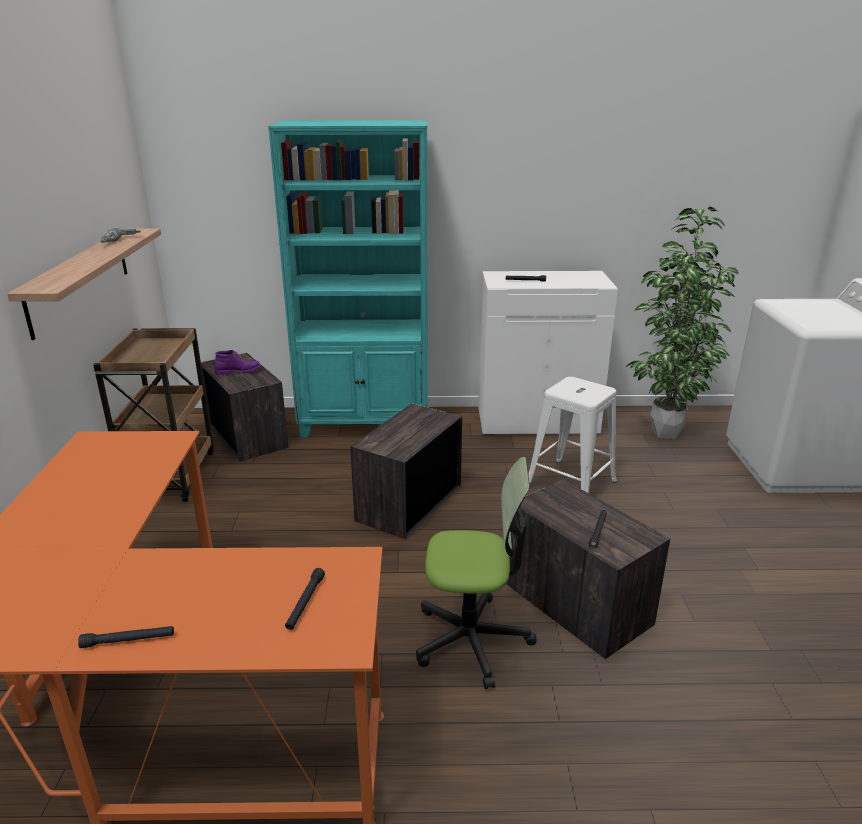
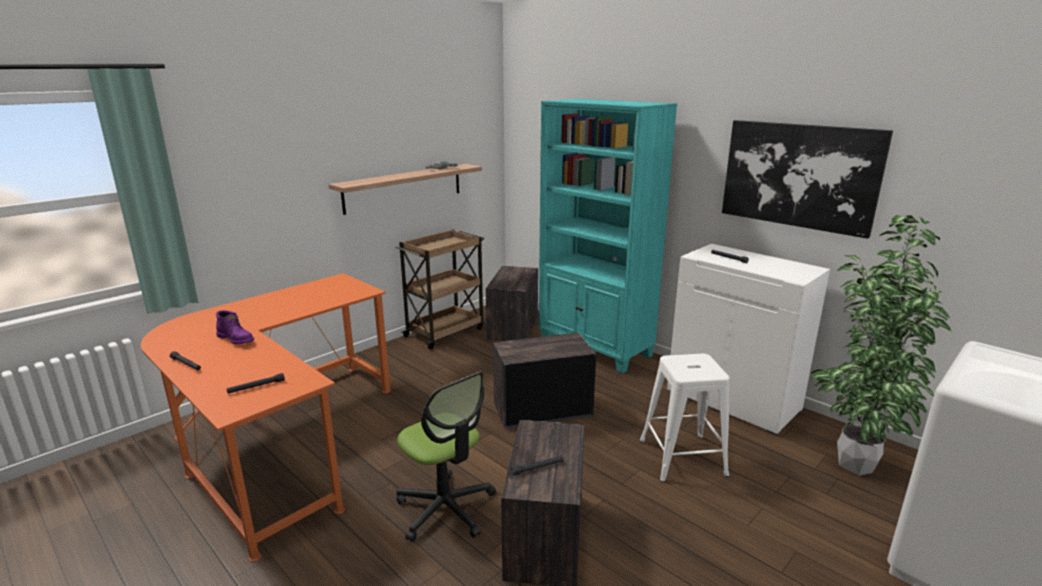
camera: 45 degrees right, 5 degrees down
purple boot [214,350,262,375] -> purple boot moved to [216,310,254,344]
none -> picture [722,120,893,239]

